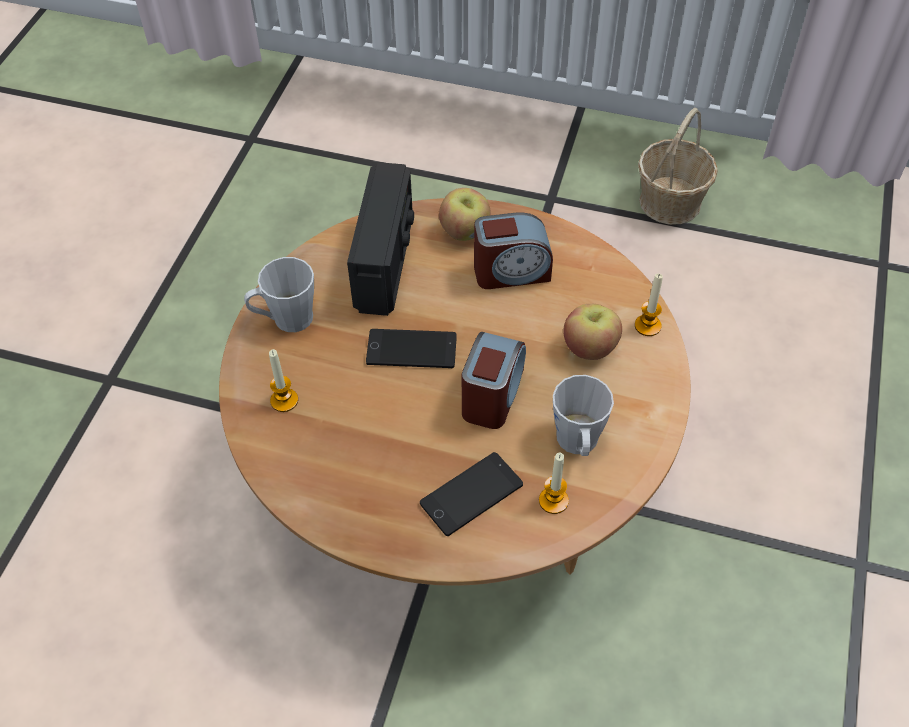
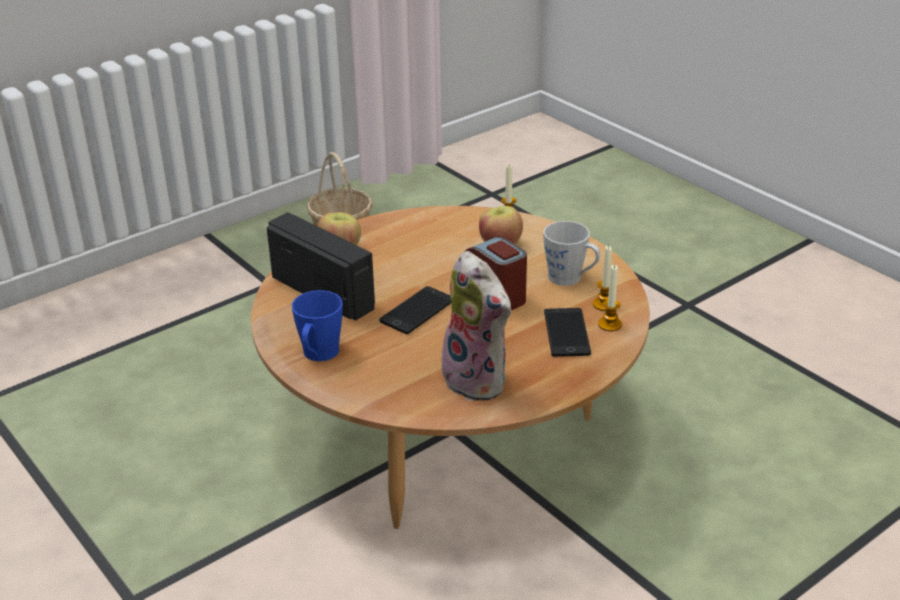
camera: 55 degrees left, 20 degrees down
grey mug [244,257,314,332] -> blue mug [292,290,343,361]
candle [269,349,298,412] -> candle moved to [598,265,622,331]
alarm clock [474,212,553,289] -> none
none -> plush toy [438,251,512,401]

